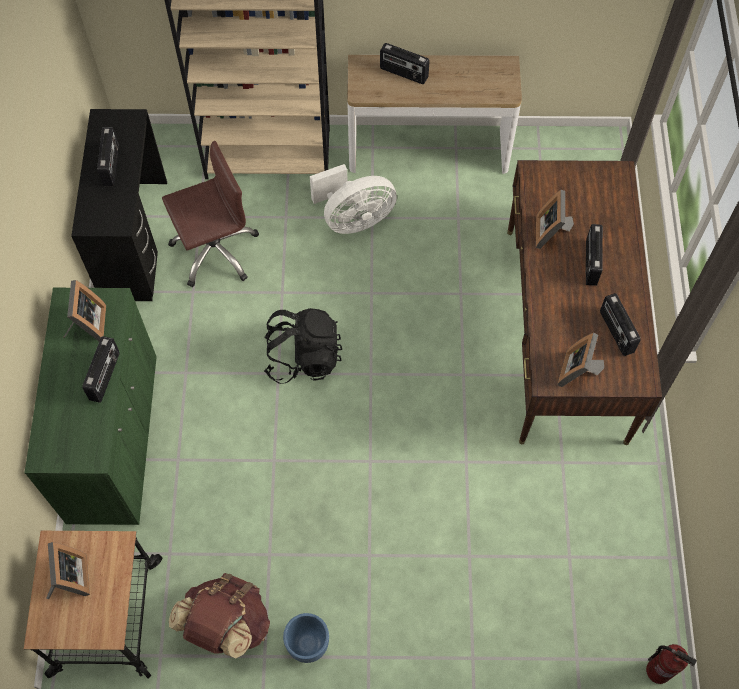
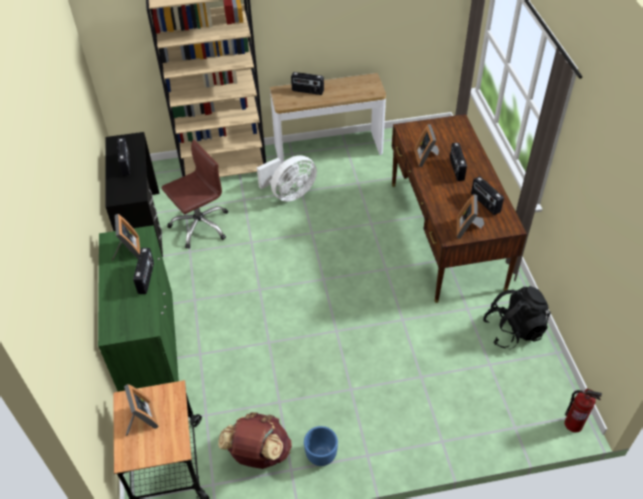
camera: 10 degrees left, 15 degrees down
black backpack [264,308,342,384] -> black backpack moved to [483,286,551,349]

